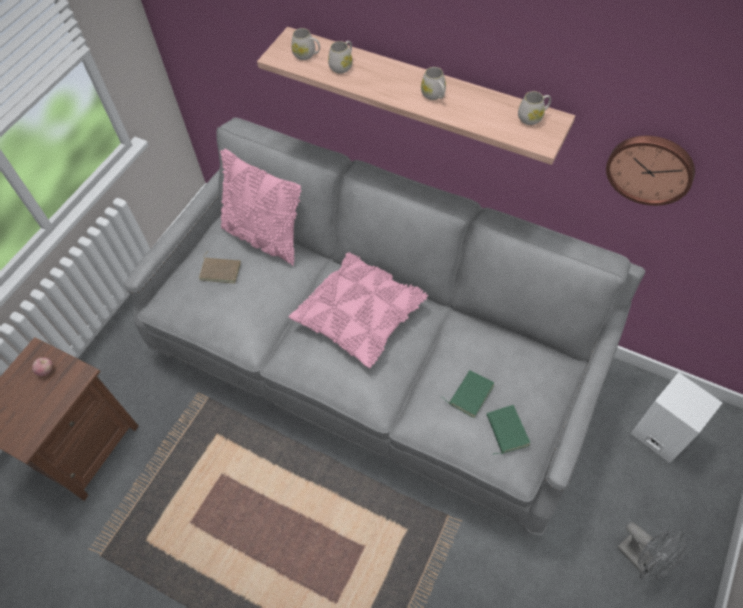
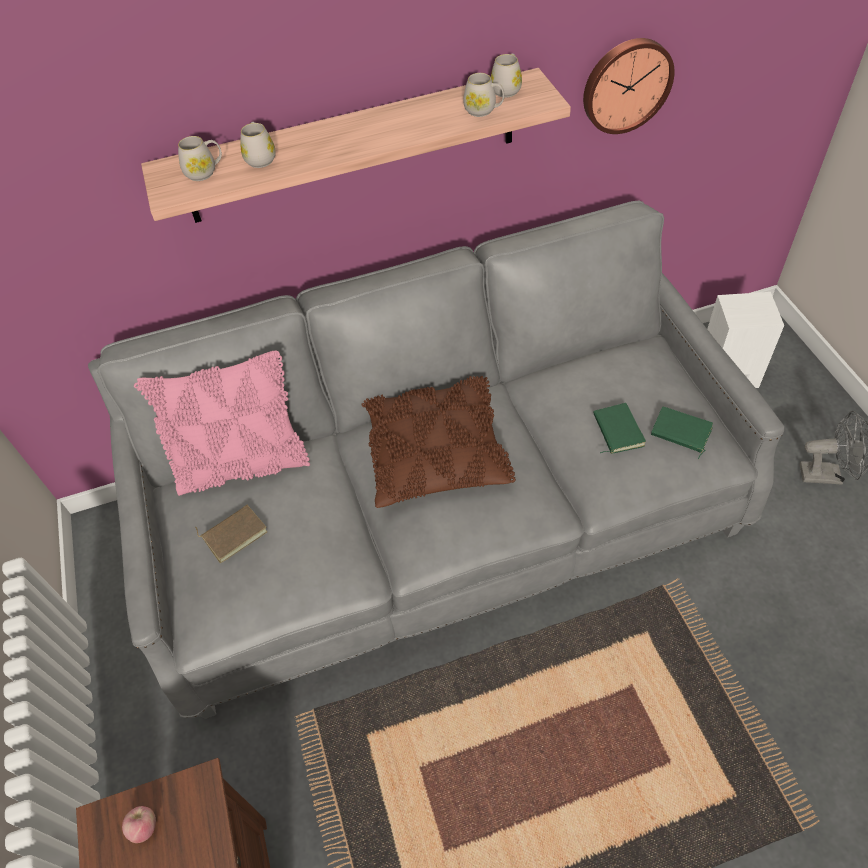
camera: 45 degrees left, 5 degrees down
pink pillow [289,252,428,368] -> brown pillow [362,376,516,508]
white mug [421,67,446,100] -> white mug moved to [463,73,505,117]

